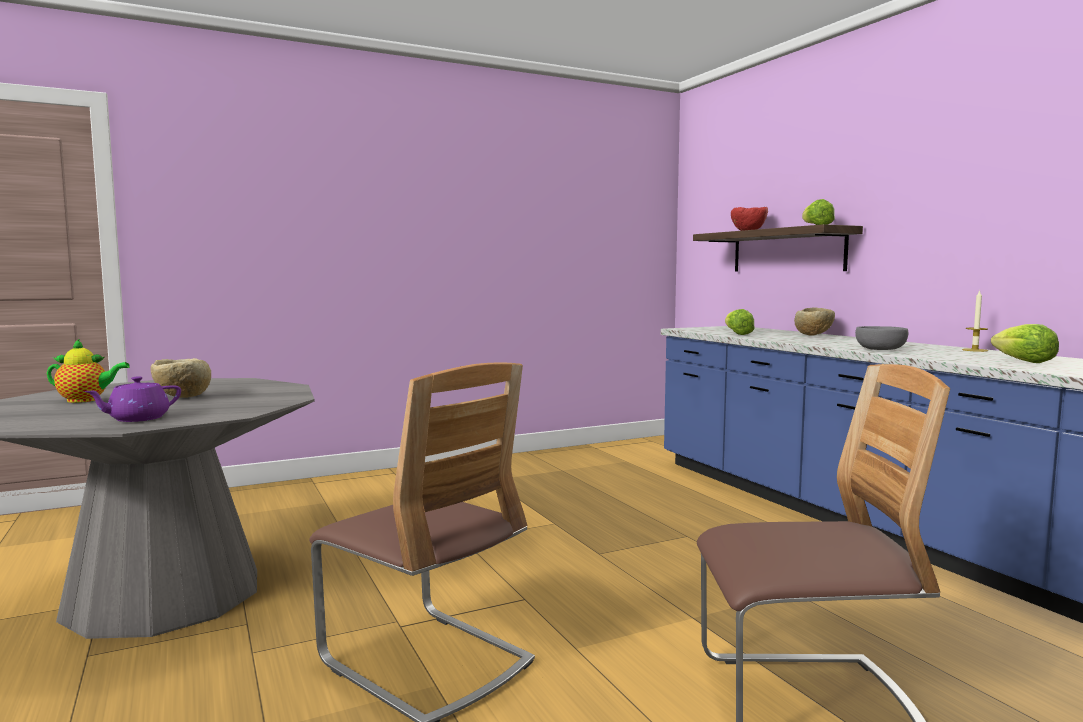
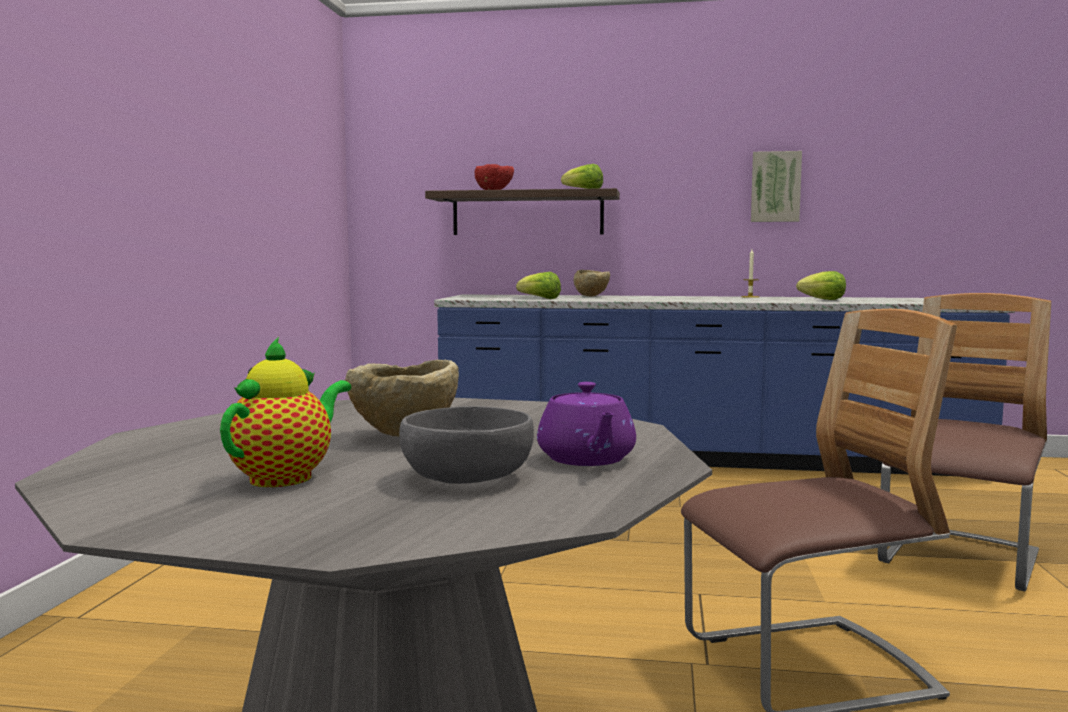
camera: 55 degrees left, 0 degrees up
grey bowl [855,326,908,350] -> grey bowl moved to [399,406,534,484]
none -> picture [751,151,802,222]

